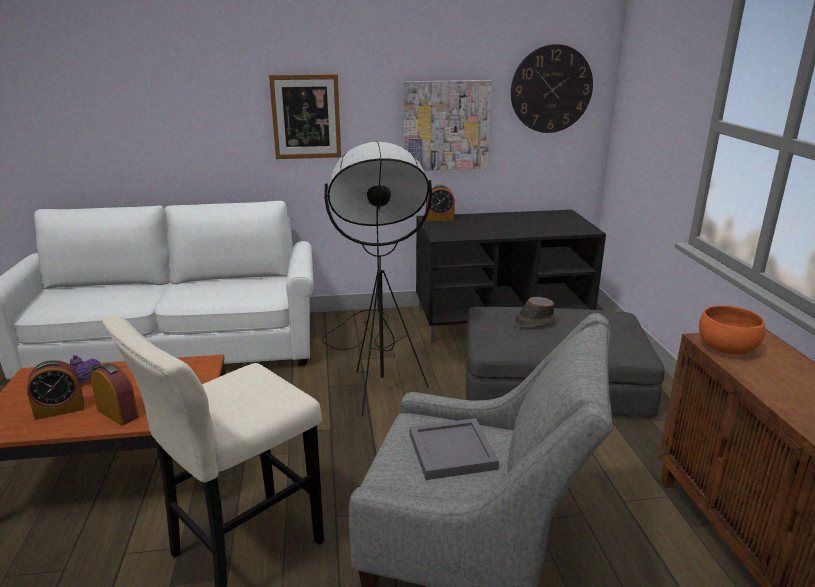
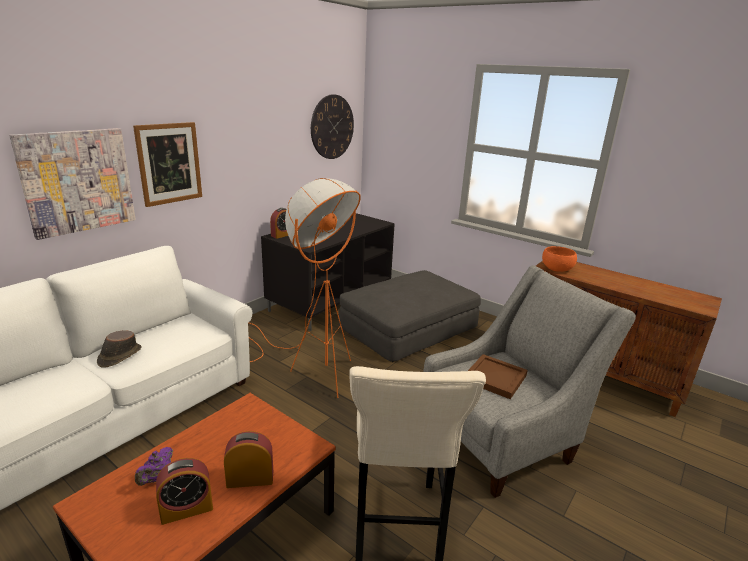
camera: 45 degrees left, 0 degrees up
alarm clock [27,360,84,420] -> alarm clock turned 45 degrees clockwise [156,458,213,525]
black floor lamp [322,141,432,416] -> orange floor lamp [249,178,361,398]
picture [404,80,492,171] -> picture moved to [9,128,136,240]
grey tray [410,418,499,480] -> brown tray [468,354,528,399]
brown hat [514,297,557,327] -> brown hat moved to [97,330,142,368]

